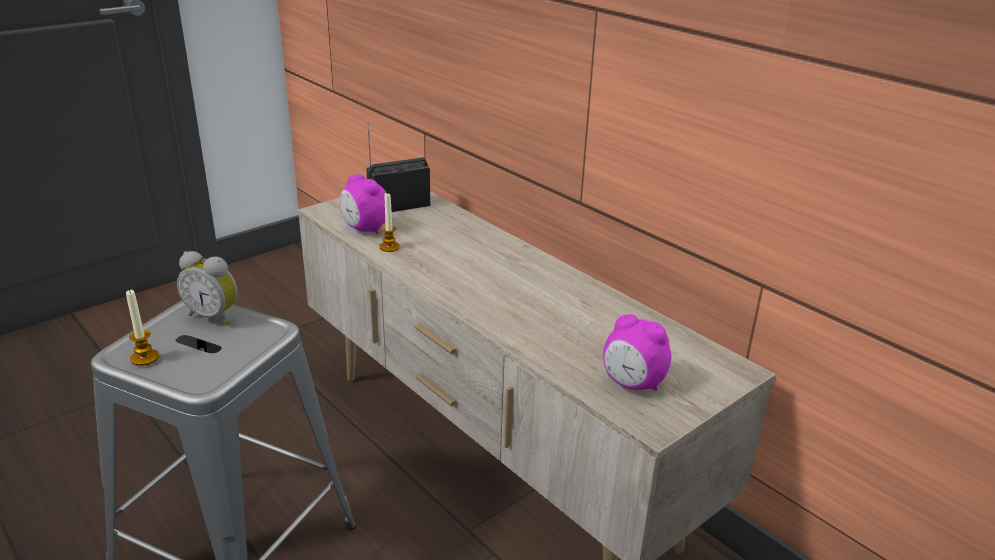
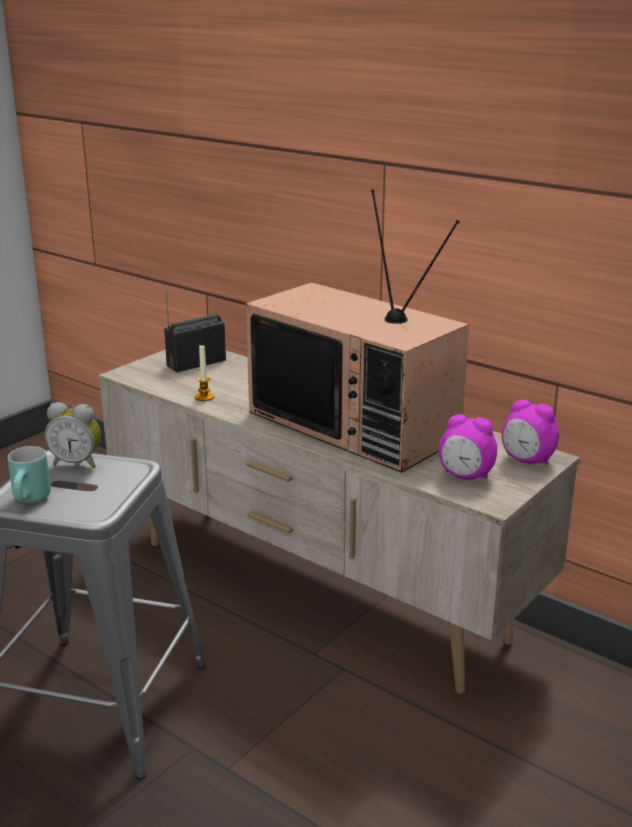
camera: 10 degrees left, 5 degrees down
candle [126,289,159,366] -> turquoise mug [8,446,51,503]
alarm clock [340,174,386,234] -> alarm clock moved to [502,400,559,465]
none -> television [246,189,469,473]

